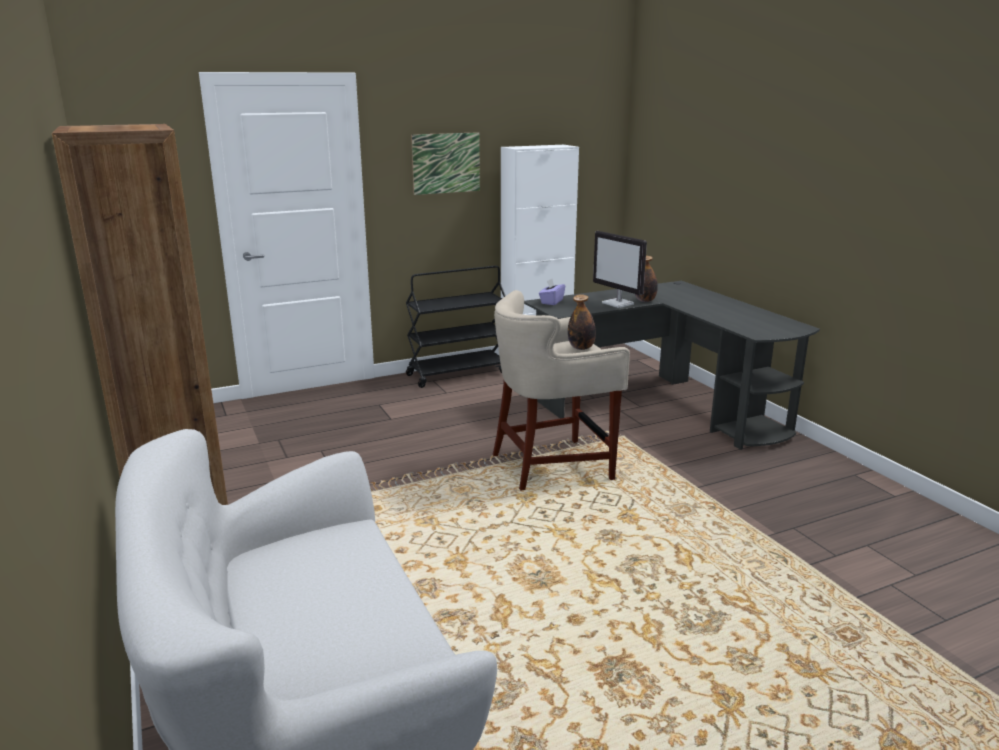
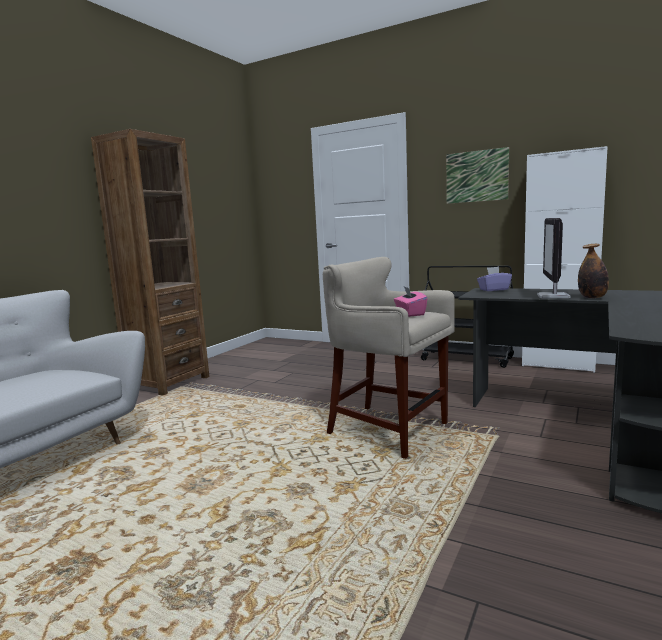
camera: 55 degrees right, 10 degrees down
bottle [568,294,596,350] -> pink tissue box [394,287,428,317]

